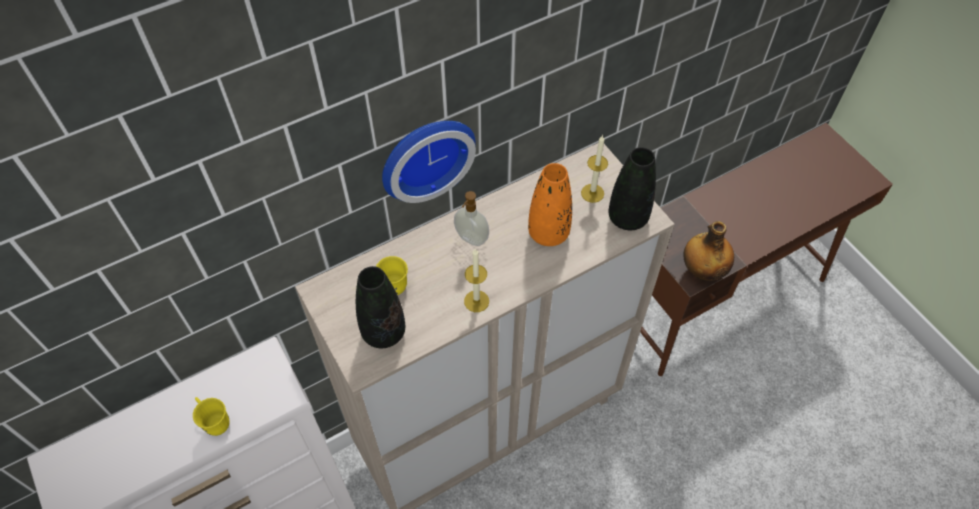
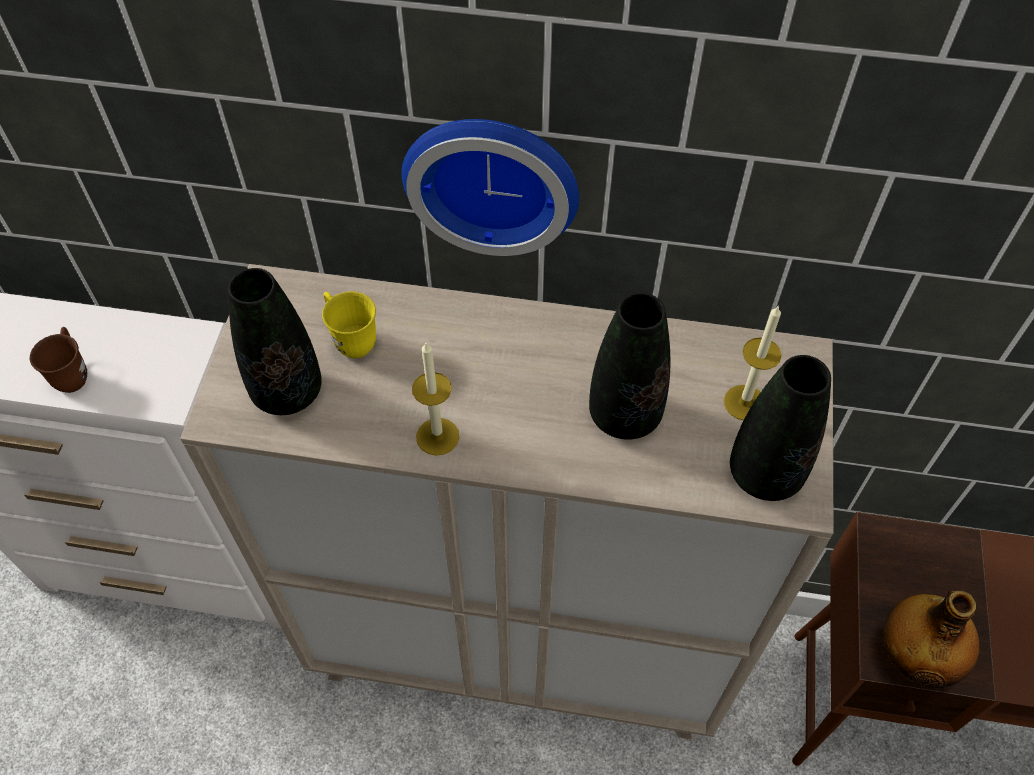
camera: 40 degrees right, 0 degrees up
yellow mug [193,397,230,436] -> brown mug [30,327,87,393]
soap dispenser [454,191,489,246] -> none
orange vase [528,163,572,246] -> black vase [589,292,670,440]

